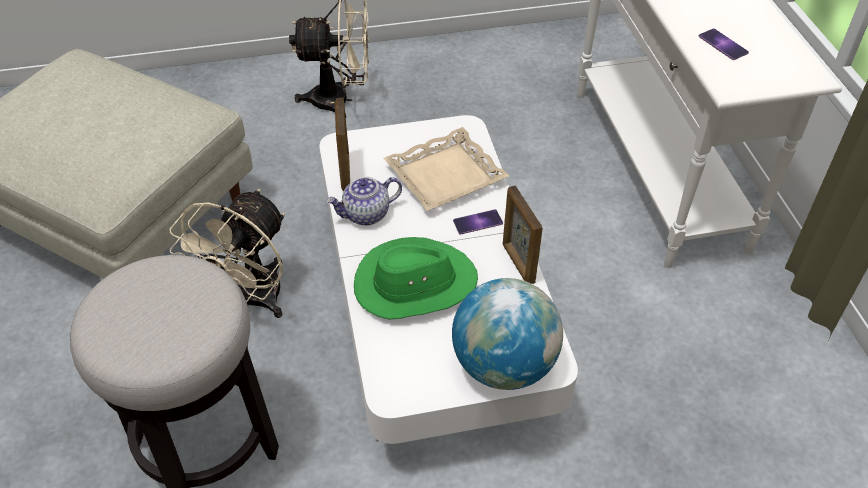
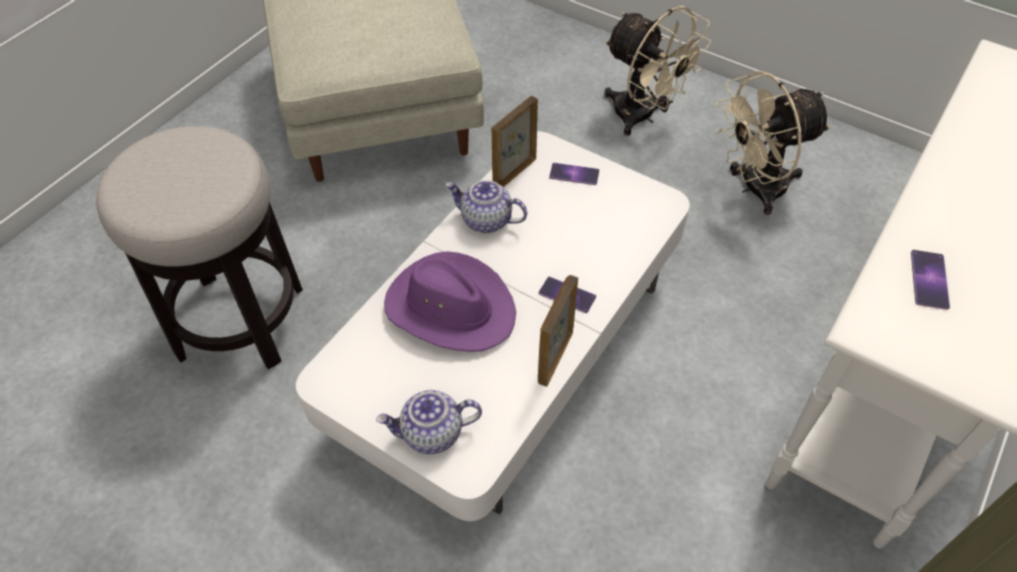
camera: 45 degrees right, 5 degrees up
beige fan [169,189,285,318] -> beige fan moved to [716,71,831,215]
green hat [354,237,478,320] -> purple hat [384,251,516,352]
beige tray [384,127,509,211] -> none
globe [452,278,563,390] -> teapot [376,390,482,454]
none -> phone [549,163,599,185]

